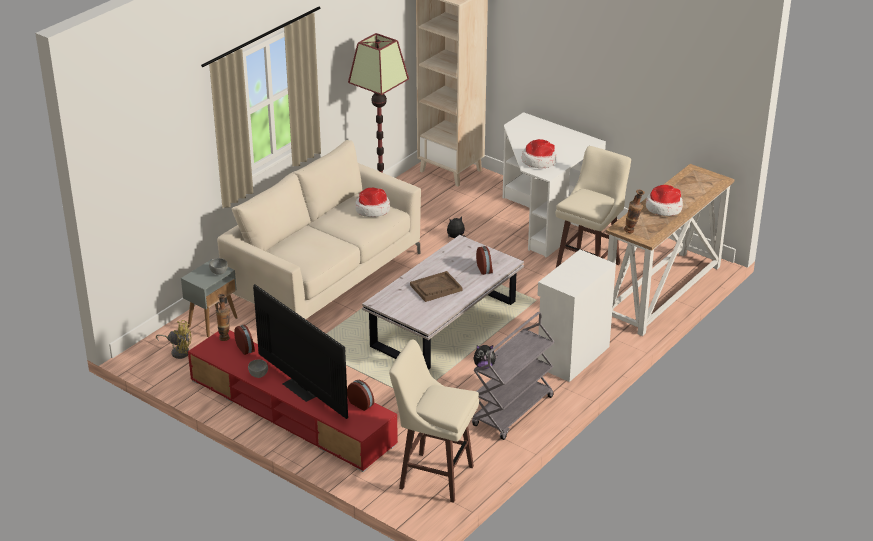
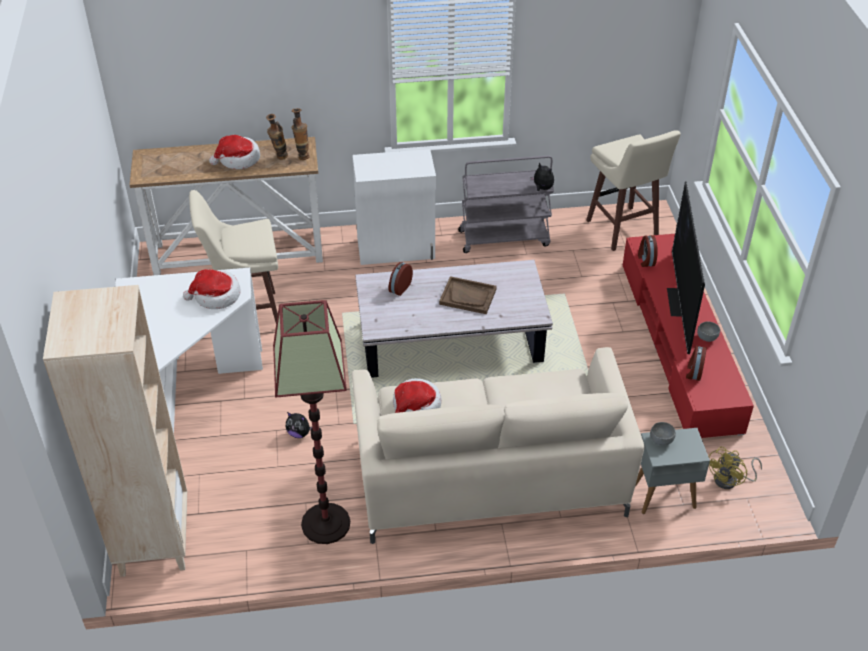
camera: 135 degrees left, 10 degrees up
yellow fan [156,320,192,359] -> yellow fan turned 105 degrees counterclockwise [709,447,762,489]
vase [216,294,230,341] -> vase moved to [266,114,288,160]

